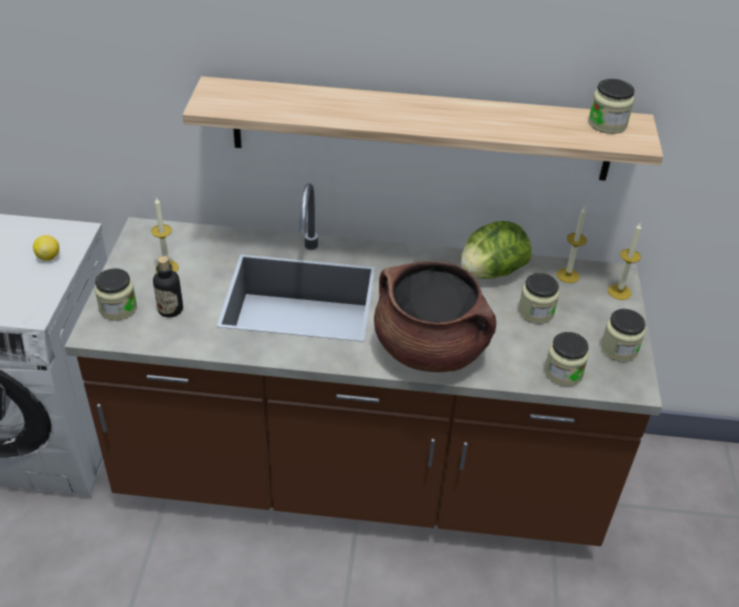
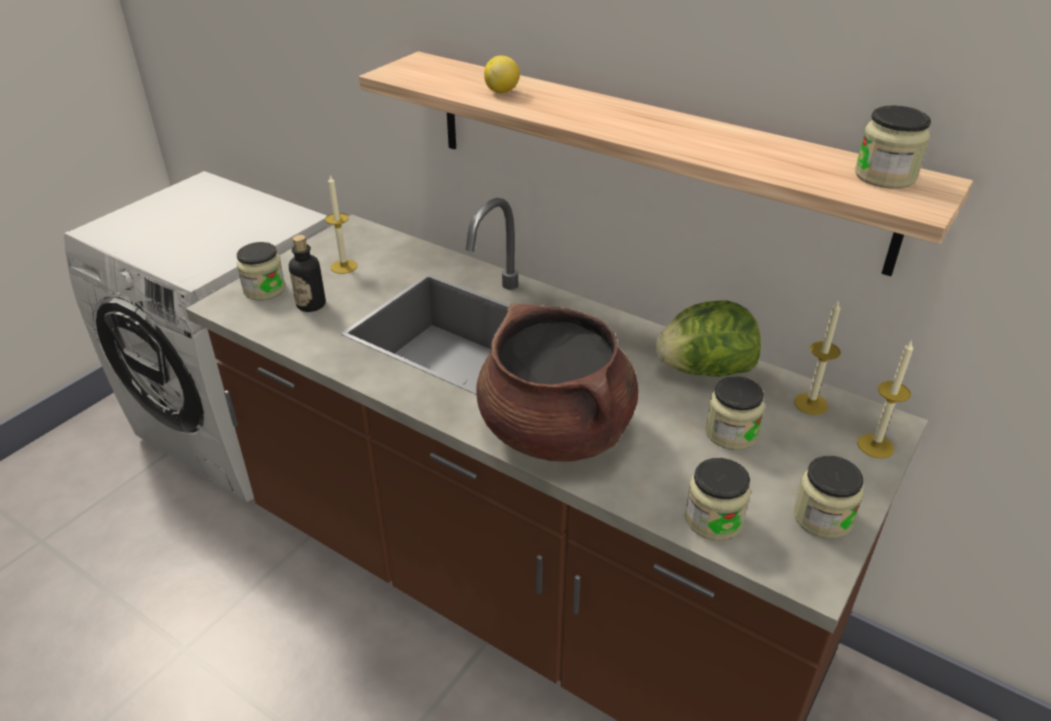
camera: 30 degrees right, 5 degrees down
lemon [33,235,59,261] -> lemon moved to [484,56,520,93]

